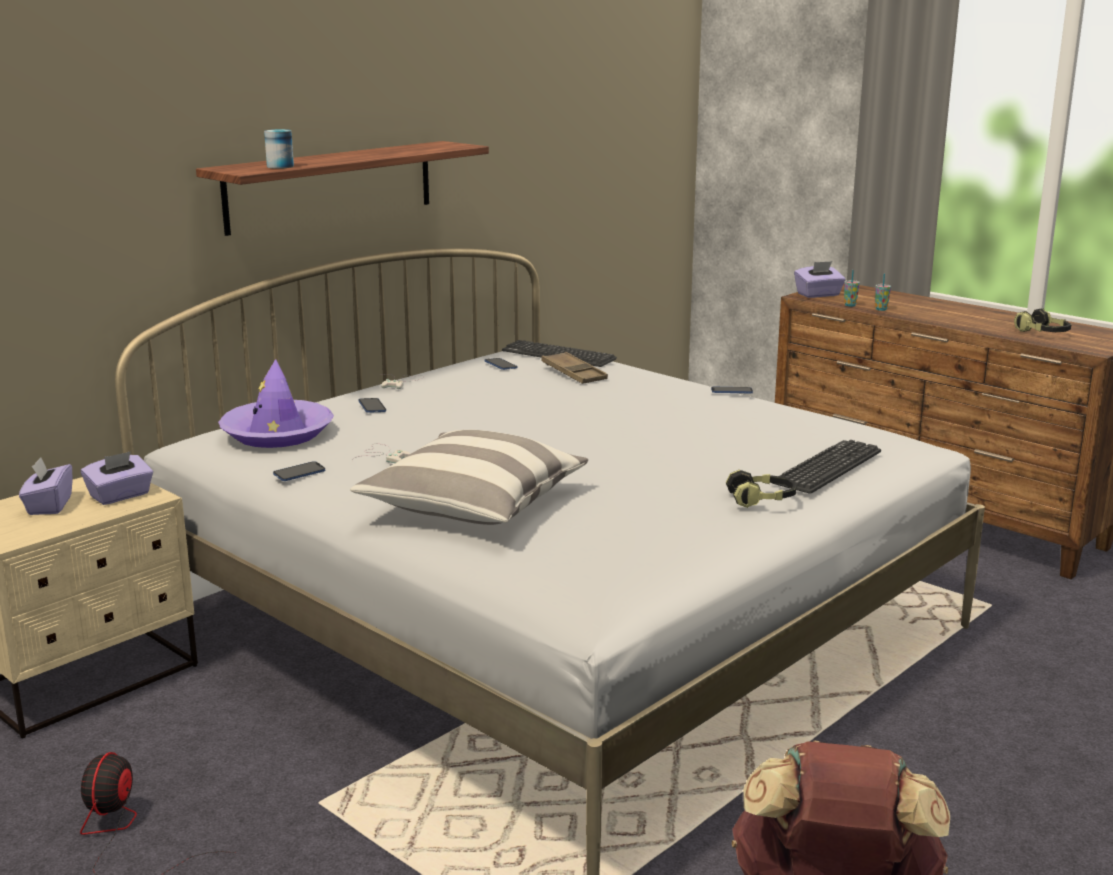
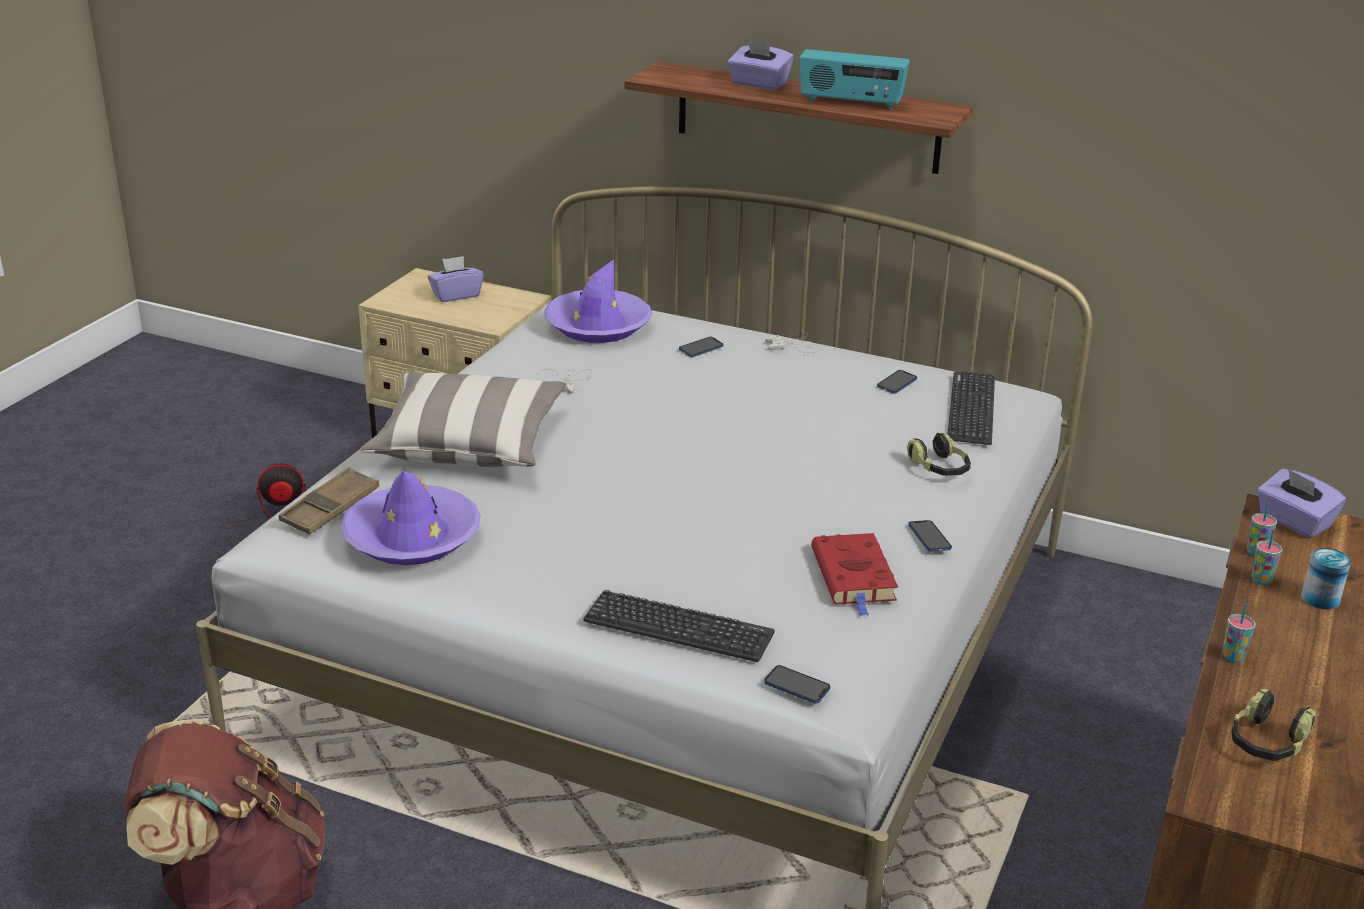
camera: 70 degrees right, 10 degrees up
purple tissue box [81,451,153,505] -> purple tissue box moved to [728,39,794,90]
can [264,129,294,169] -> can moved to [1301,548,1351,610]
phone [273,461,325,481] -> phone moved to [764,665,830,704]
brown tray [541,352,608,384] -> brown tray moved to [279,467,379,535]
headphones [726,469,797,508] -> headphones moved to [907,433,971,476]
none -> purple hat [340,471,481,565]
none -> radio [799,49,910,110]
none -> red book [811,533,898,616]
none -> cup [1223,603,1256,662]

